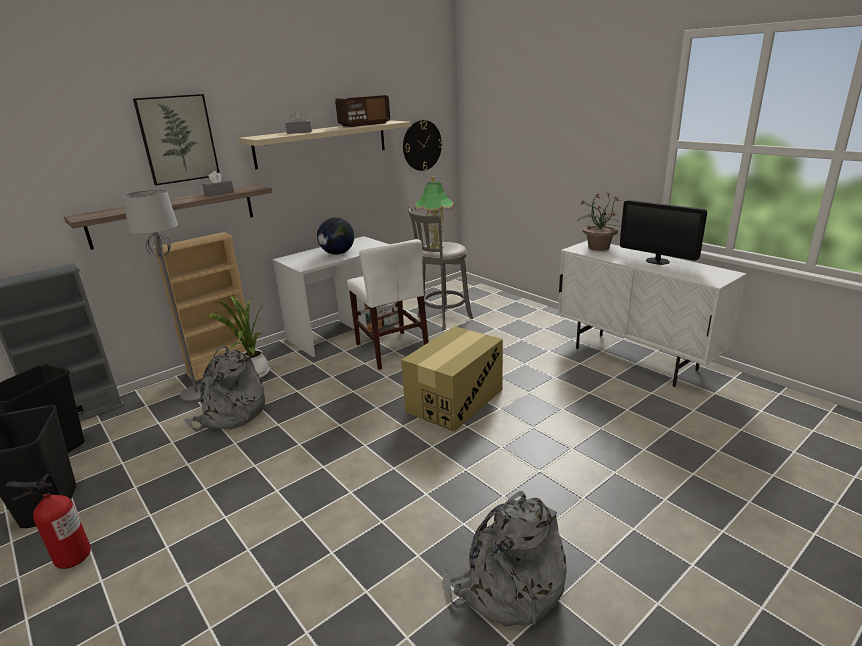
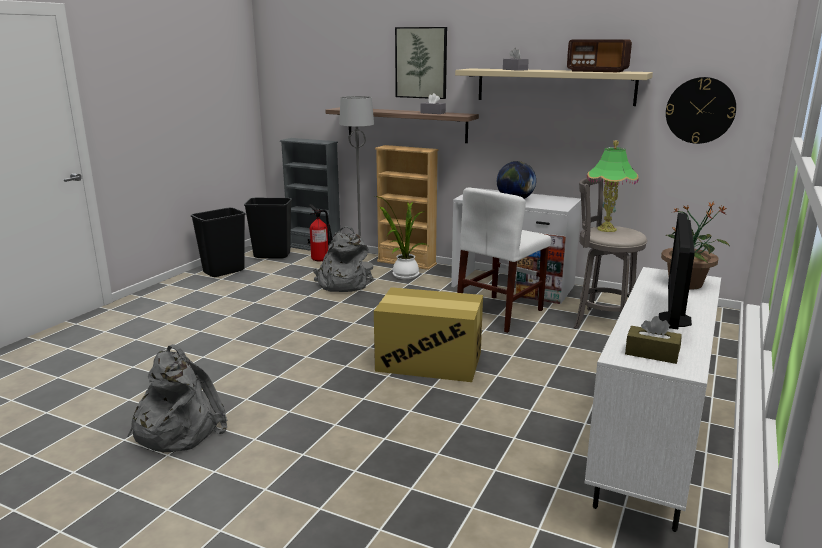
camera: 65 degrees right, 5 degrees down
fire extinguisher [6,474,91,569] -> fire extinguisher moved to [309,204,332,262]
none -> brown tissue box [625,316,682,364]

